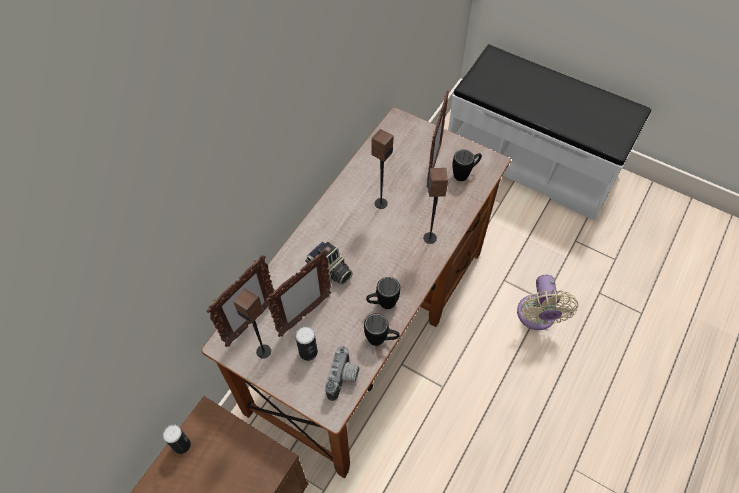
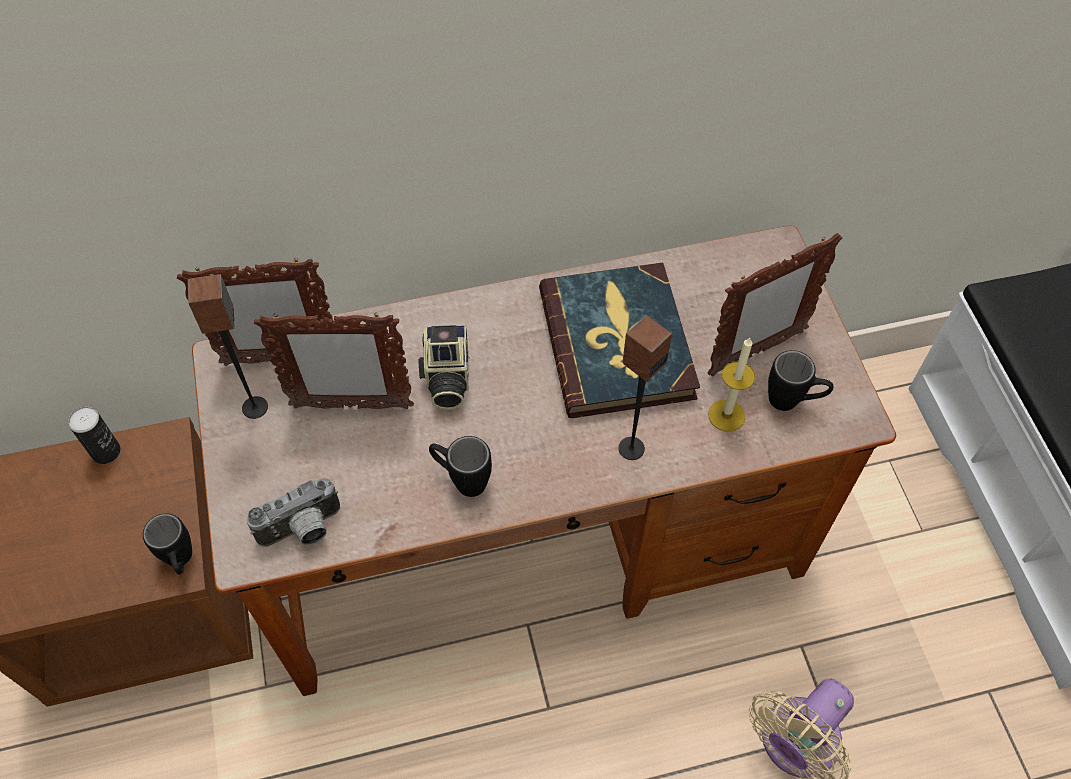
camera: 45 degrees right, 0 degrees up
can [295,326,318,361] -> none
black mug [364,313,400,346] -> black mug moved to [143,513,192,574]
speaker [372,129,393,209] -> book [539,263,700,418]
none -> candle [708,338,755,432]

